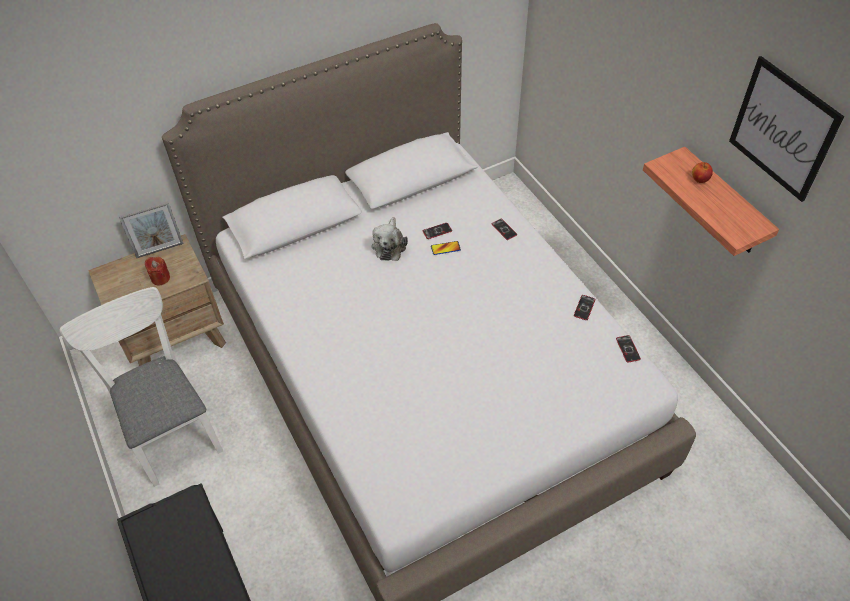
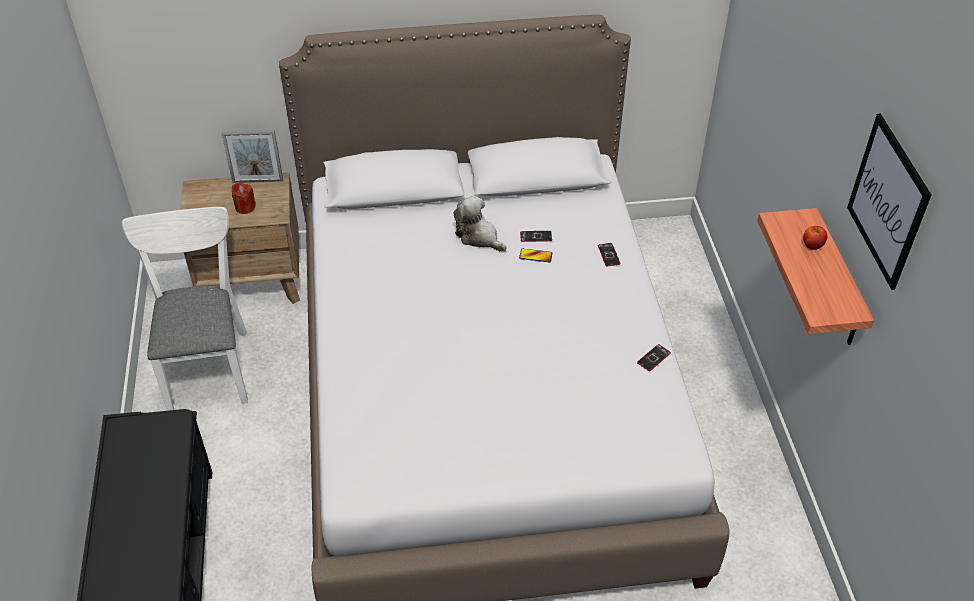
camera: 20 degrees right, 5 degrees down
plush toy [371,217,408,261] -> plush toy turned 105 degrees clockwise [453,196,507,251]
phone [616,335,641,363] -> none

